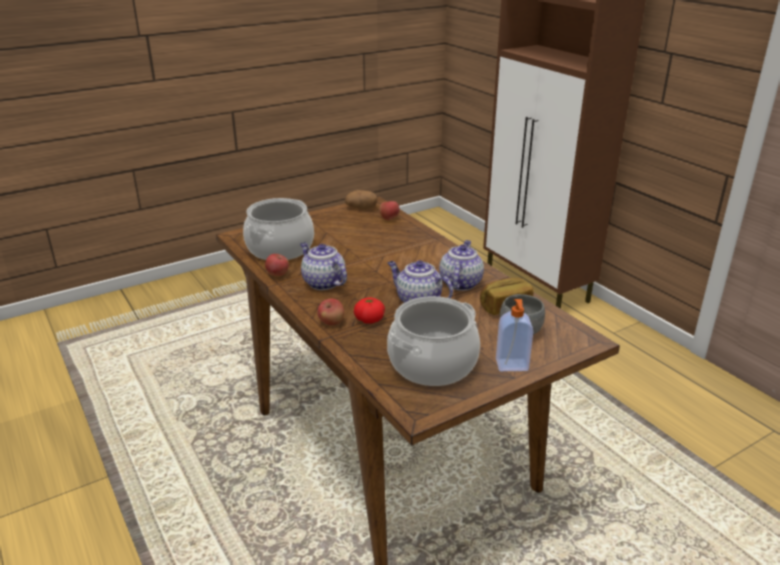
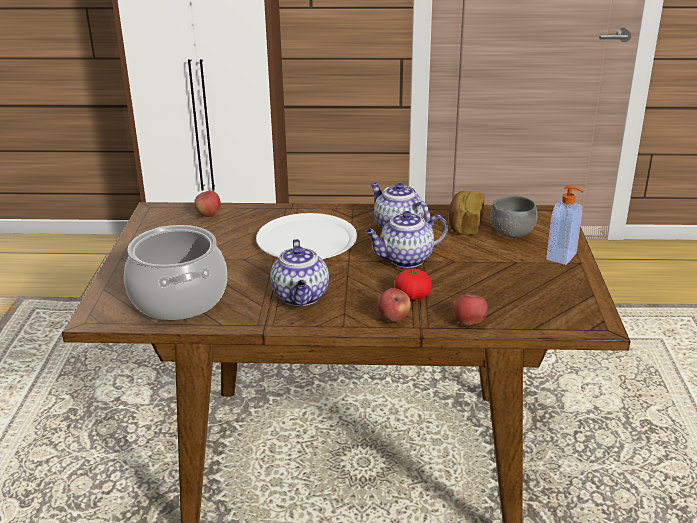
camera: 55 degrees left, 0 degrees up
apple [265,254,289,276] -> apple moved to [454,294,488,326]
teapot [300,242,347,290] -> teapot turned 90 degrees counterclockwise [270,239,329,306]
potato [345,190,377,209] -> none
cooking pot [387,296,480,386] -> none
none -> white plate [256,213,357,259]

